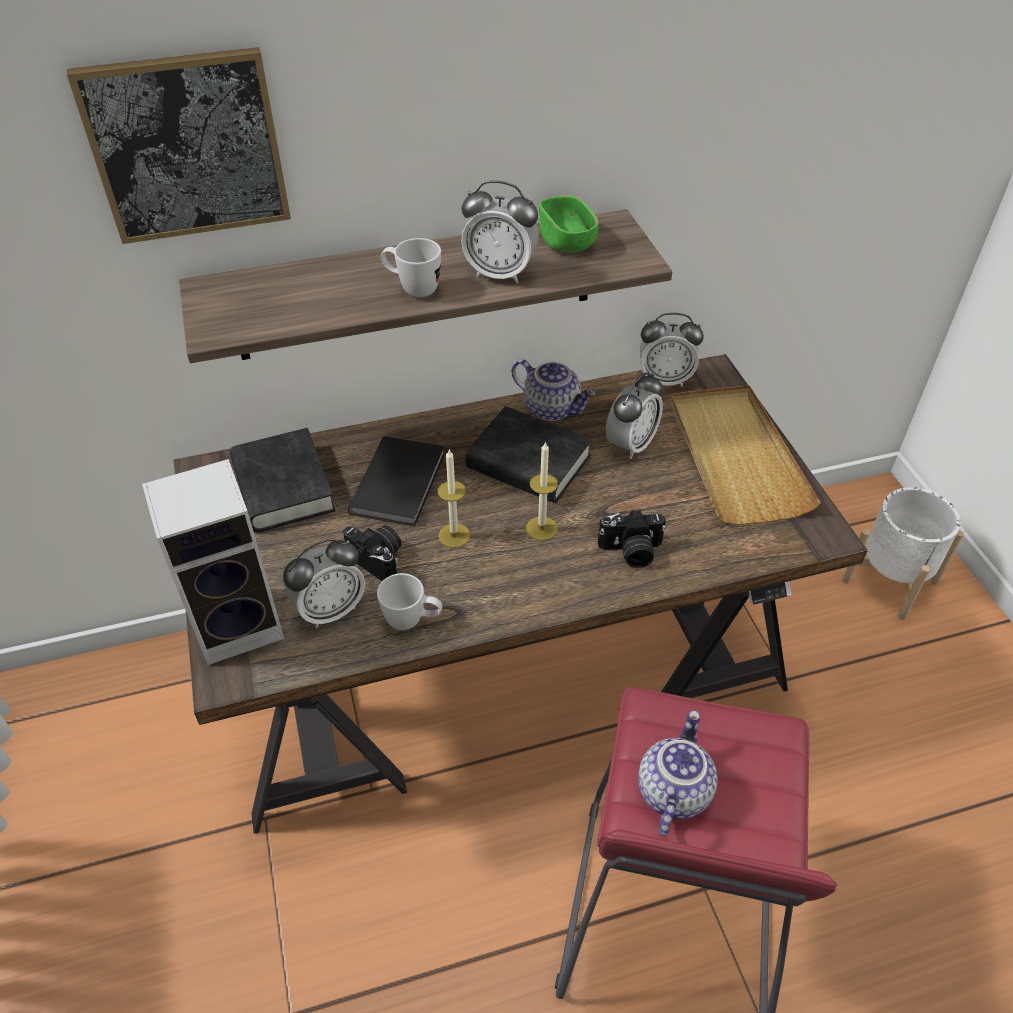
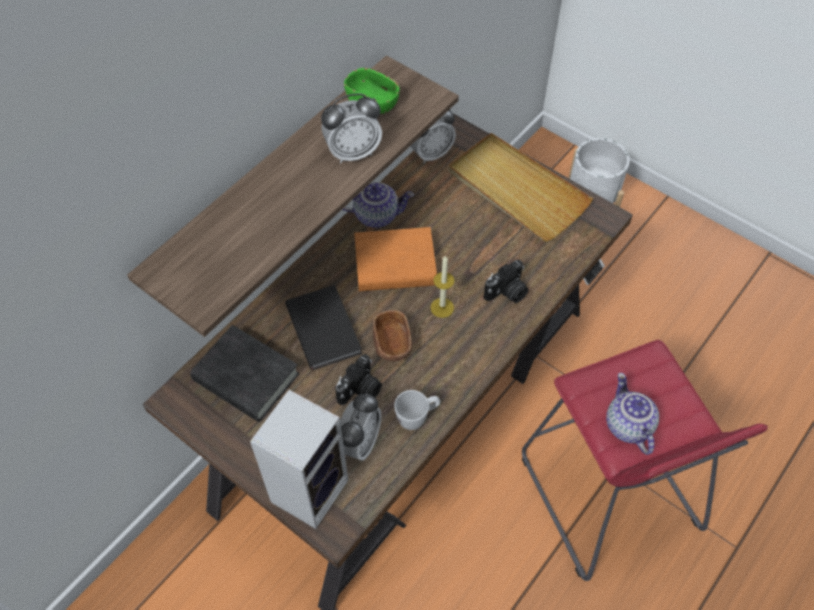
camera: 35 degrees left, 10 degrees up
picture [67,47,291,244] -> none
camera [343,525,402,581] -> camera turned 120 degrees clockwise [335,354,382,405]
white mug [381,238,441,297] -> none
candle [437,450,470,548] -> brown bowl [373,310,412,361]
black book [465,406,592,503] -> orange book [354,227,437,291]
alarm clock [606,372,663,459] -> none

